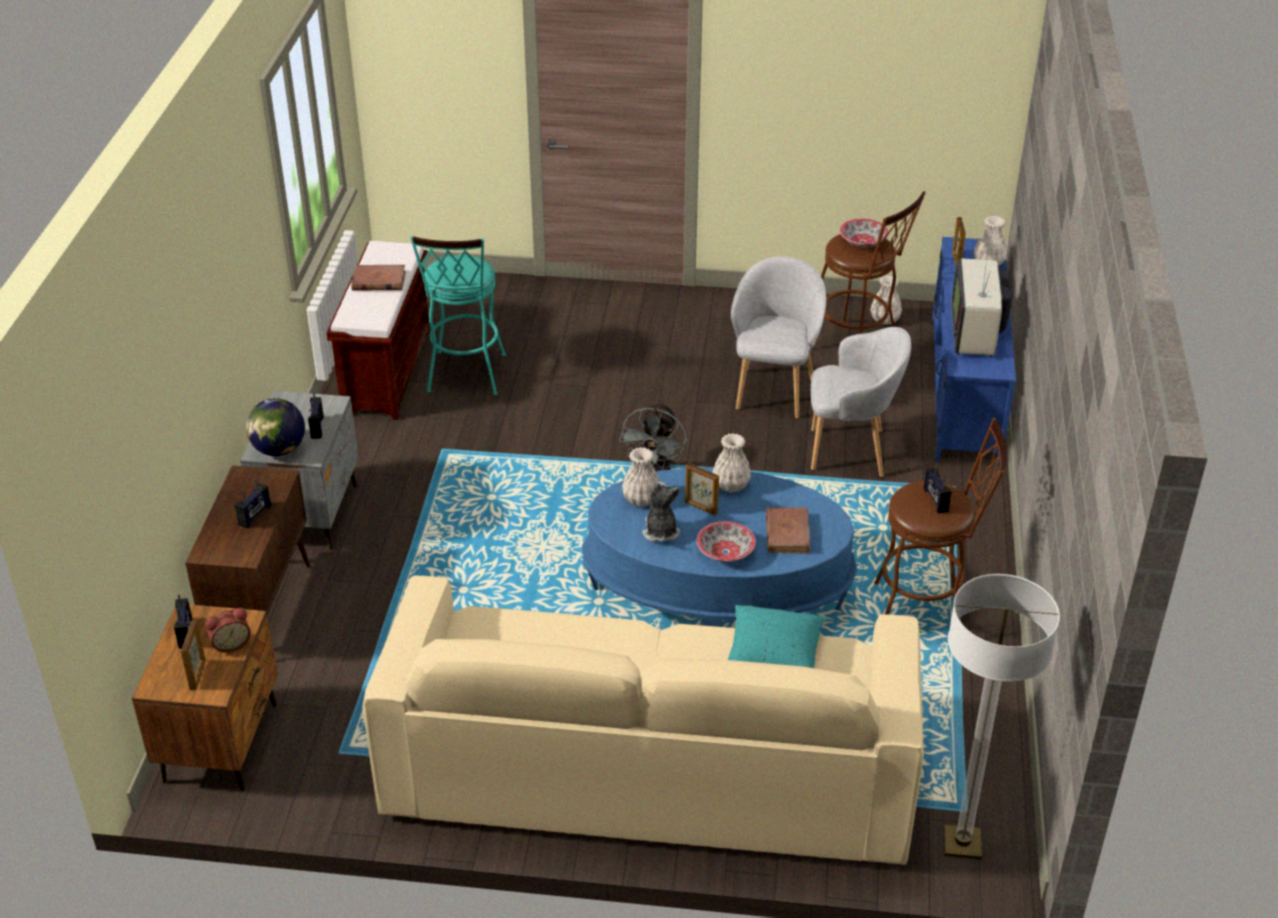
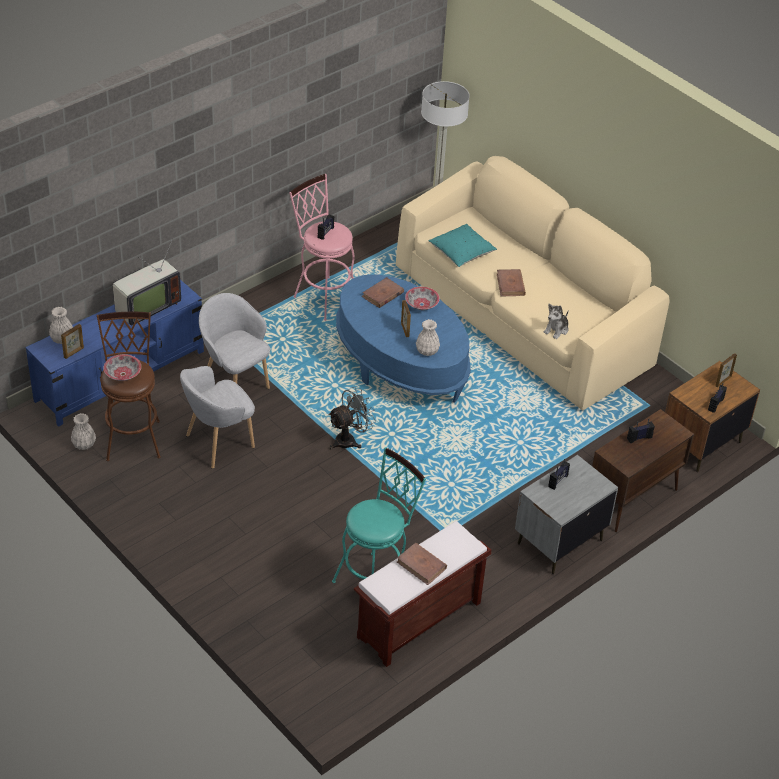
camera: 140 degrees left, 5 degrees up
alarm clock [205,608,251,652] -> none
globe [246,398,305,456] -> none
plush toy [642,482,680,542] -> plush toy moved to [544,304,569,339]
white vase [713,433,751,492] -> none
brown stool [874,418,1007,620] -> pink stool [289,174,355,321]
none -> brown book [497,269,526,296]

